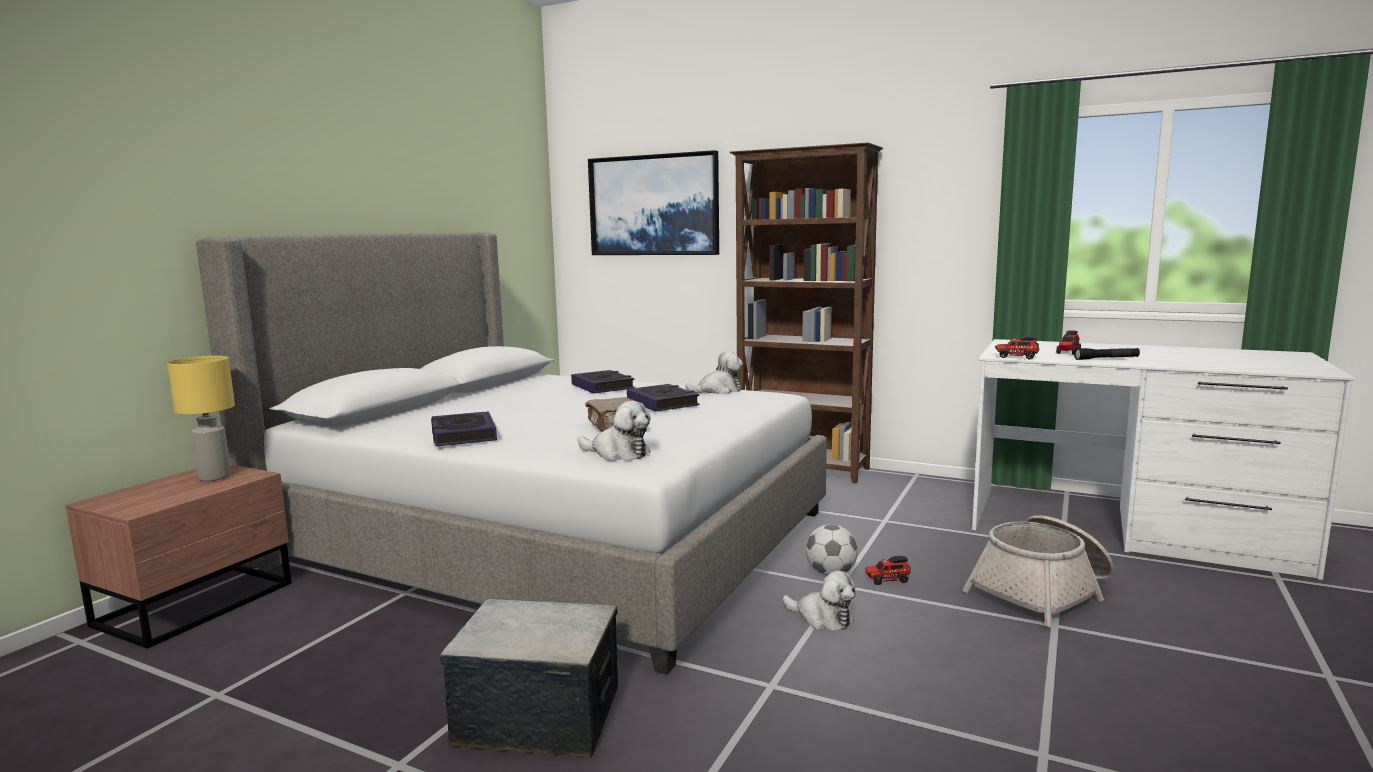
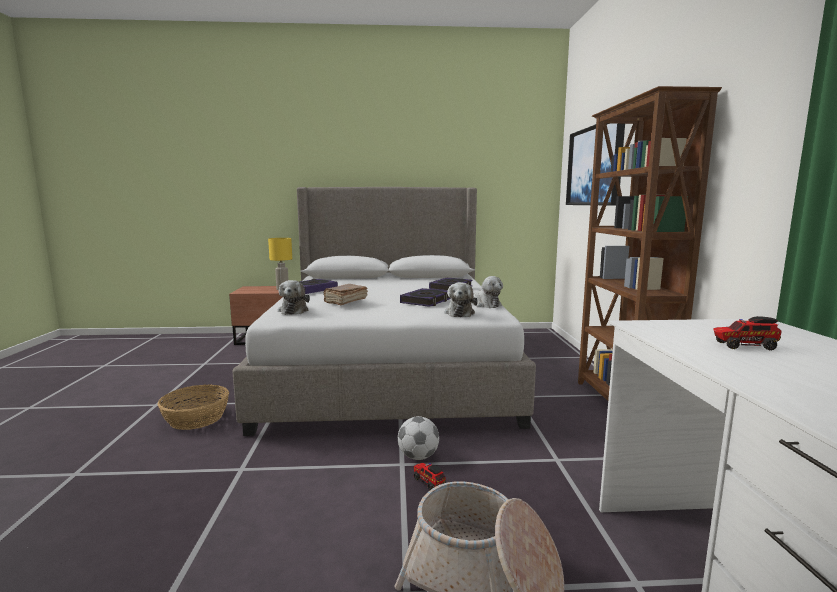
camera: 60 degrees right, 0 degrees up
storage box [440,599,618,758] -> basket [157,384,229,430]
plush toy [783,571,856,631] -> plush toy moved to [444,282,478,317]
toy truck [994,336,1040,359] -> none
black flashlight [1074,348,1140,360] -> none

